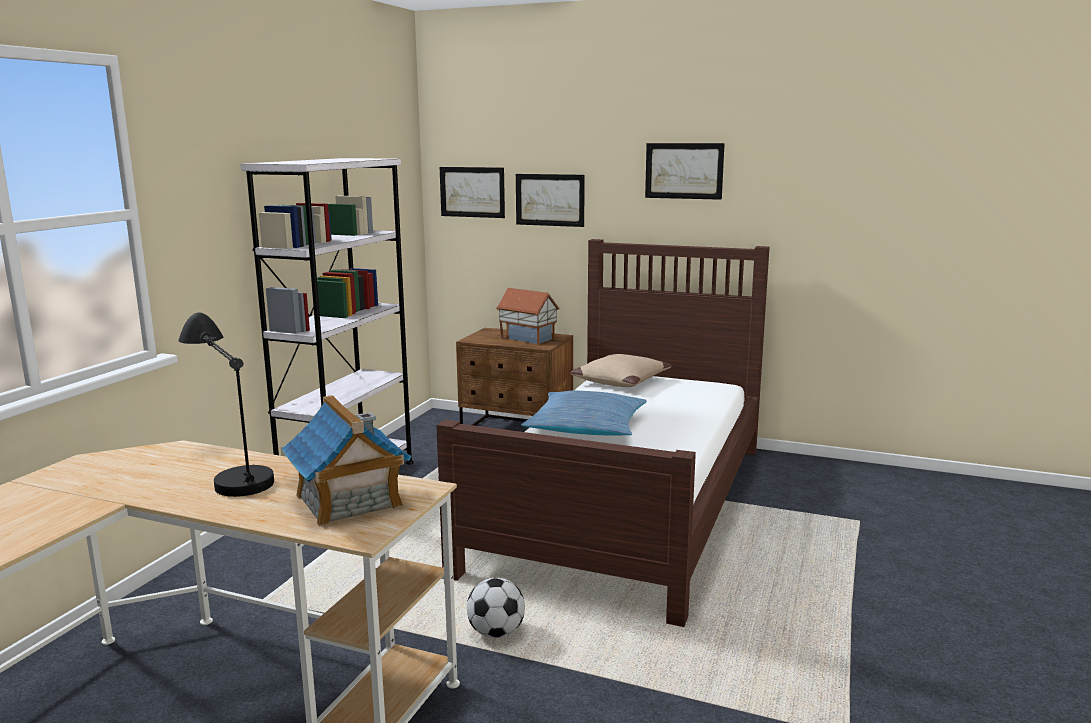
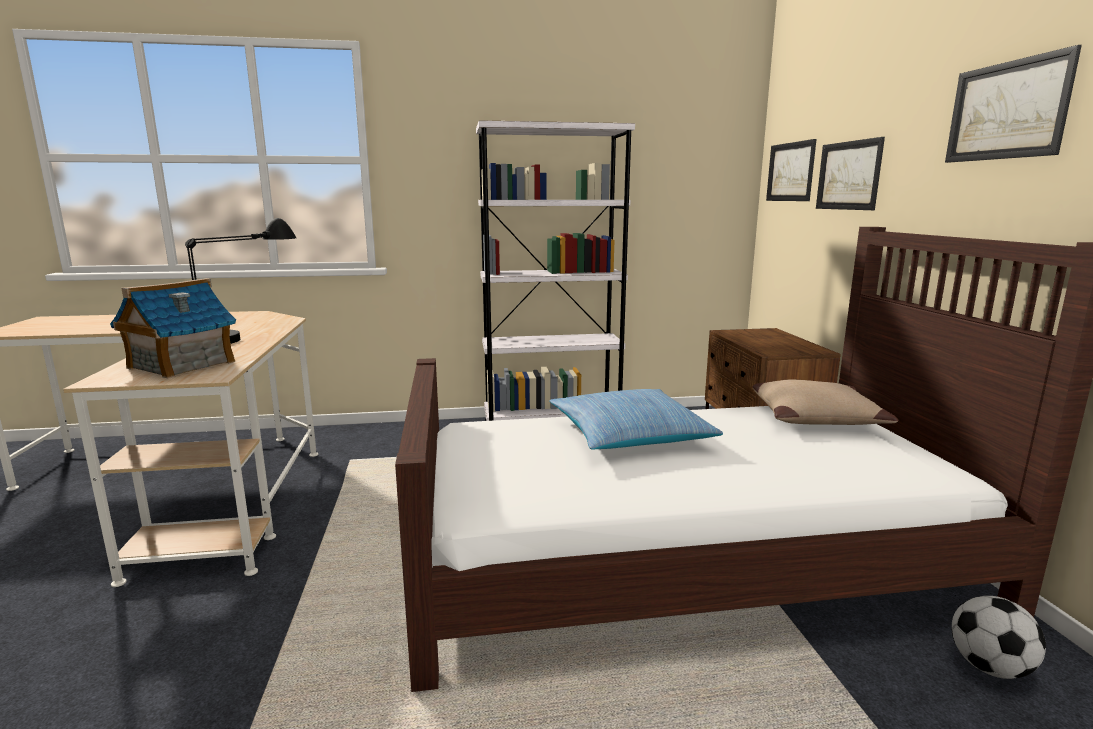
camera: 60 degrees right, 0 degrees up
football [467,578,525,638] -> football moved to [952,596,1046,679]
toy house [496,288,560,345] -> none

